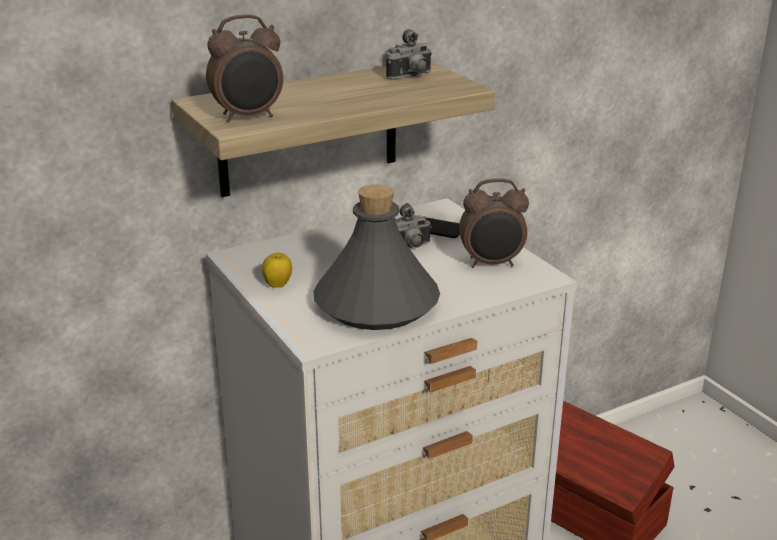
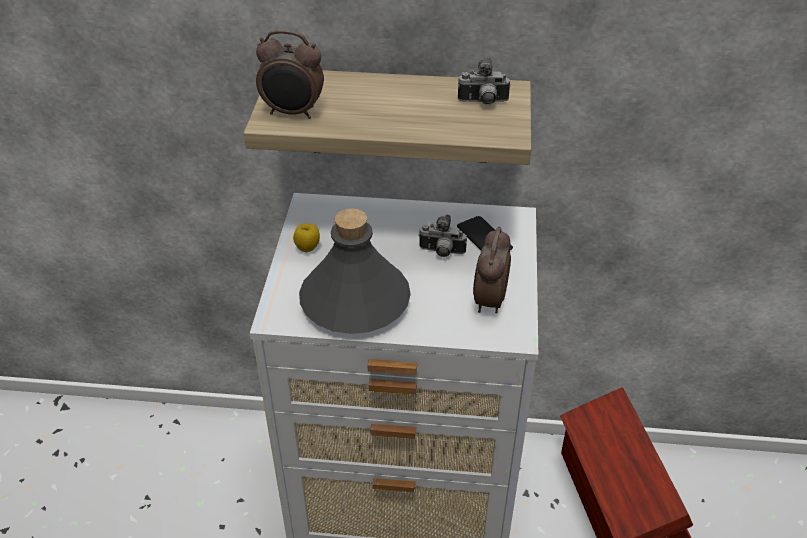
camera: 35 degrees right, 15 degrees up
alarm clock [459,178,529,268] -> alarm clock turned 75 degrees clockwise [473,227,511,313]

